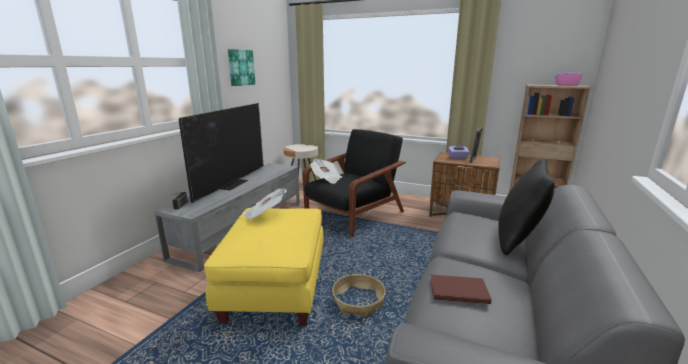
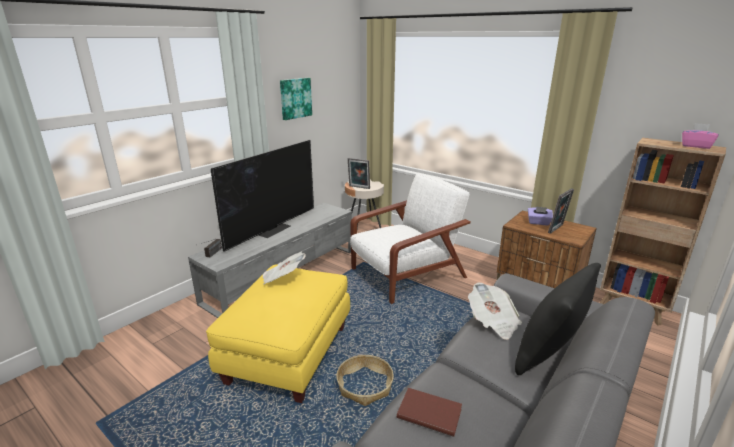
camera: 15 degrees right, 5 degrees up
black armchair [303,129,406,237] -> white armchair [350,174,471,304]
newspaper [310,159,342,184] -> newspaper moved to [468,282,522,340]
none -> picture frame [348,158,370,189]

